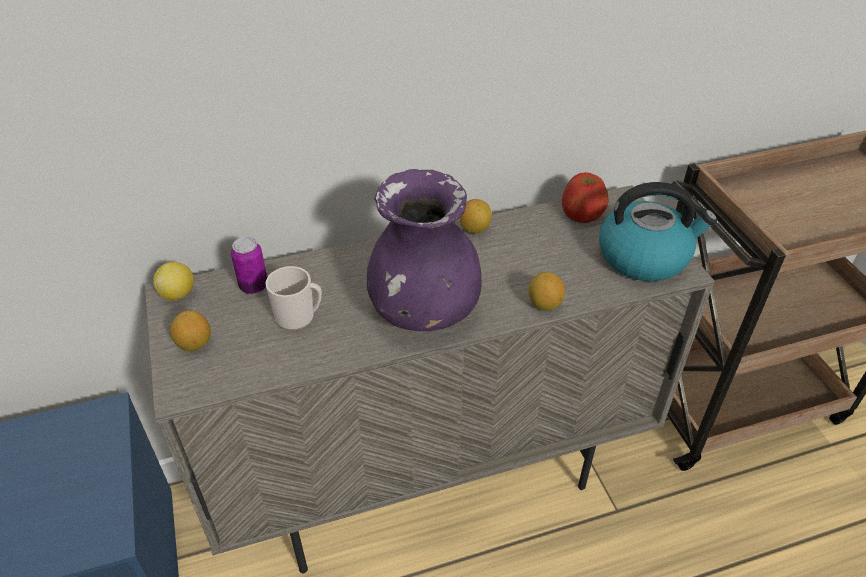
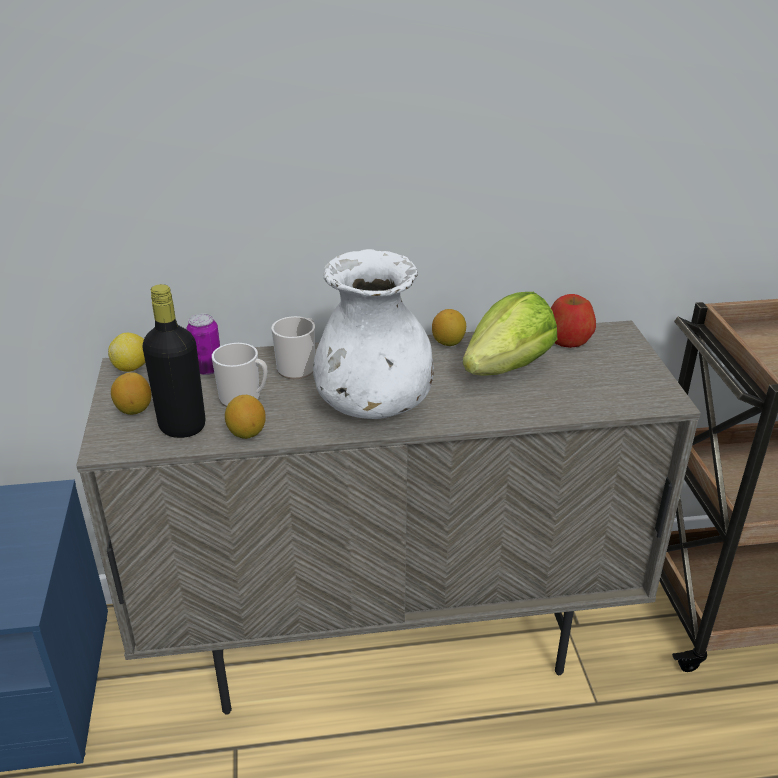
camera: 10 degrees right, 10 degrees down
purple vase [367,169,482,331] -> white vase [313,249,434,419]
lemon [529,272,565,311] -> lemon moved to [225,395,266,439]
kettle [599,182,717,281] -> none
none -> black bottle [142,284,206,438]
none -> mug [272,316,315,379]
none -> lettuce [463,292,557,375]

